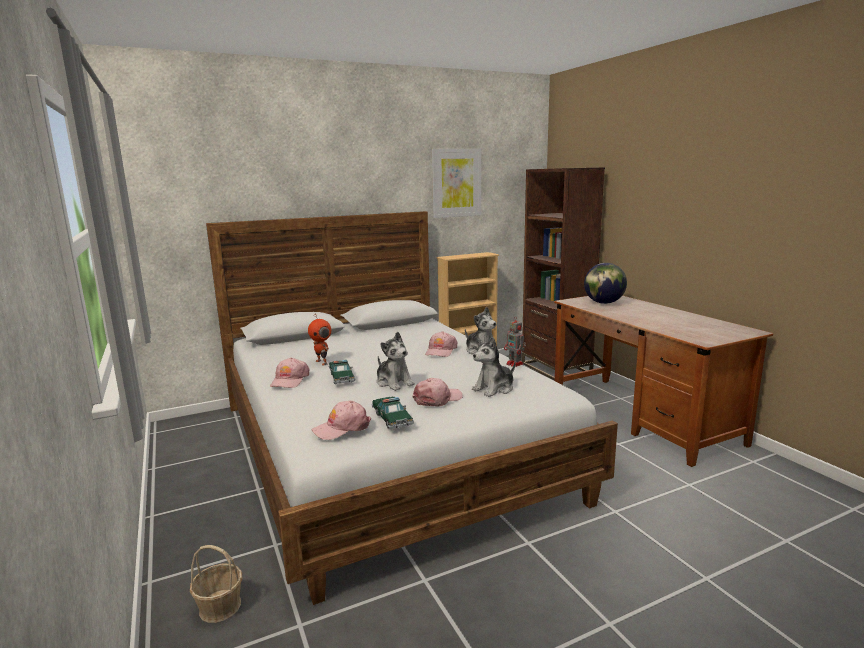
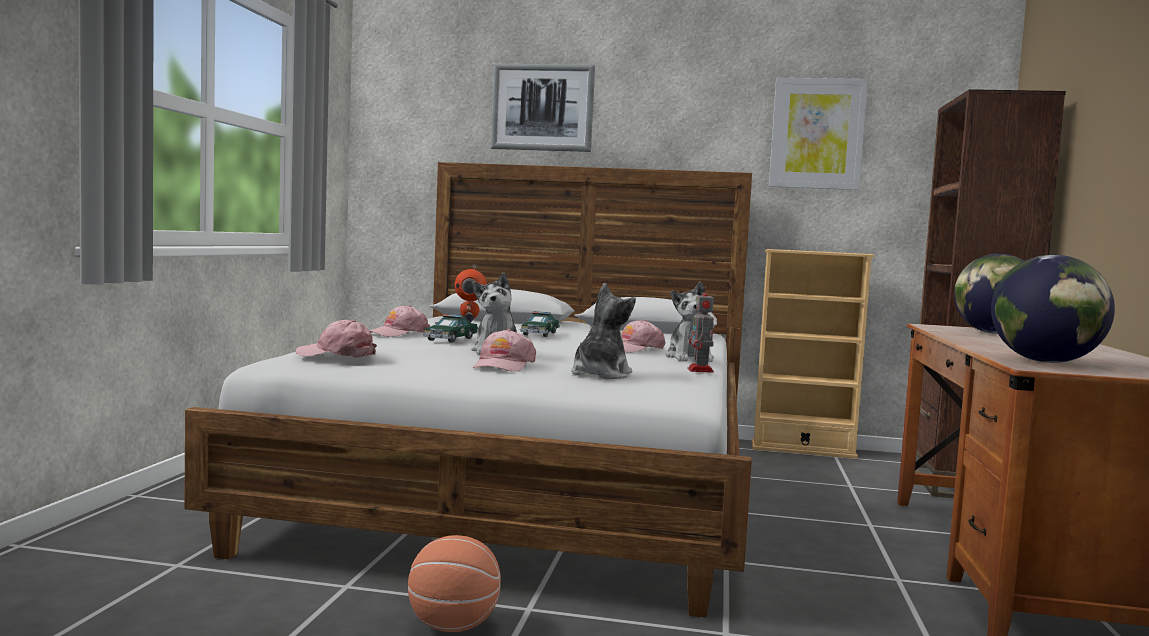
camera: 35 degrees right, 10 degrees down
basket [190,545,242,623] -> none
toy car [372,397,414,429] -> toy car moved to [520,311,560,337]
pink cap [413,378,463,406] -> pink cap turned 105 degrees clockwise [473,329,536,372]
plush toy [472,337,515,397] -> plush toy turned 120 degrees clockwise [571,283,636,379]
none -> basketball [408,535,501,632]
none -> picture [491,64,595,152]
none -> globe [991,255,1115,363]

